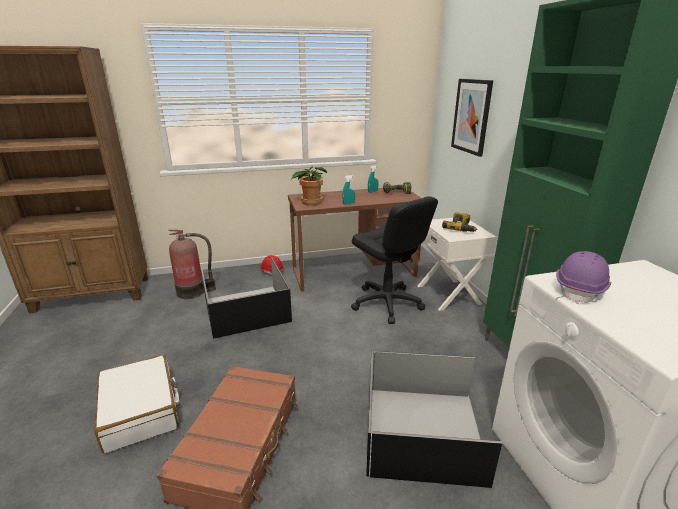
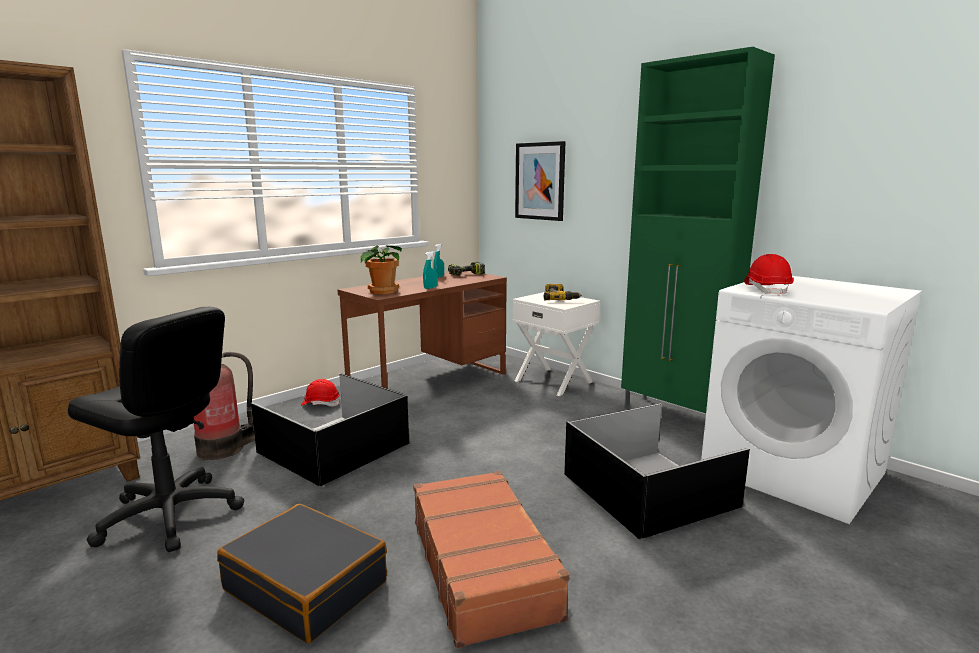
camera: 30 degrees left, 10 degrees down
white suitcase [95,354,179,454] -> black suitcase [217,504,387,643]
black office chair [351,196,438,324] -> black office chair moved to [68,307,244,552]
purple hard hat [556,251,611,304] -> red hard hat [744,254,794,296]

